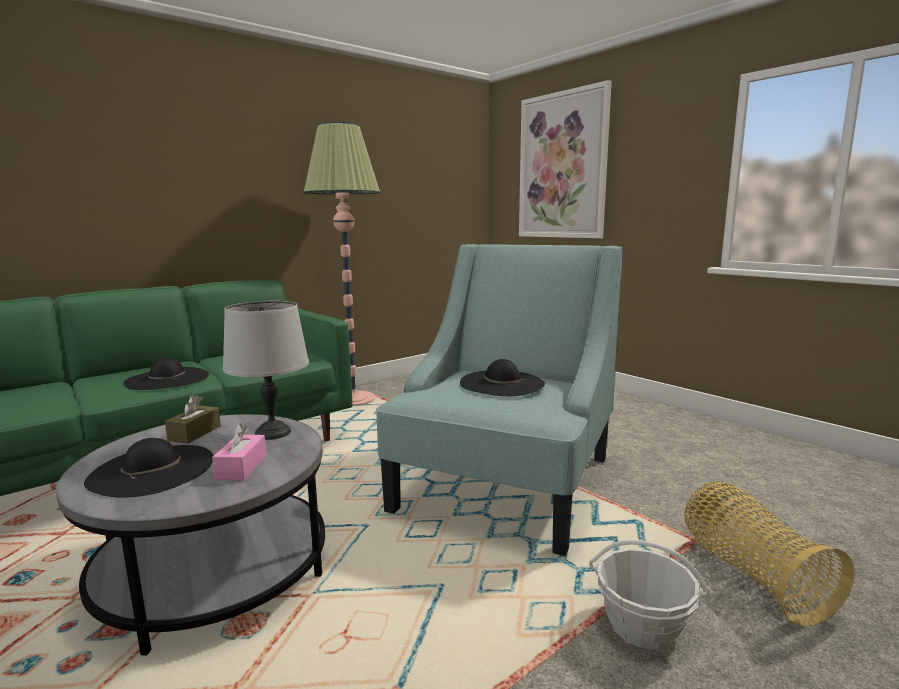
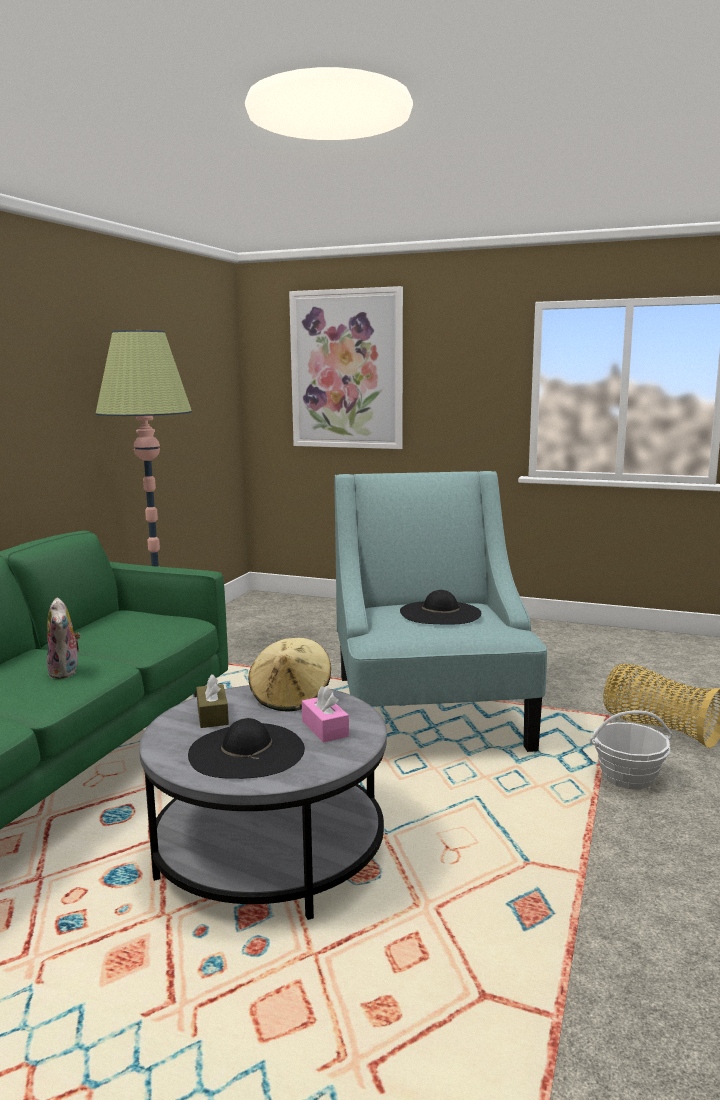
camera: 30 degrees left, 0 degrees up
black hat [123,357,209,390] -> plush toy [47,597,81,679]
grey table lamp [223,301,309,440] -> beige hat [249,638,331,711]

